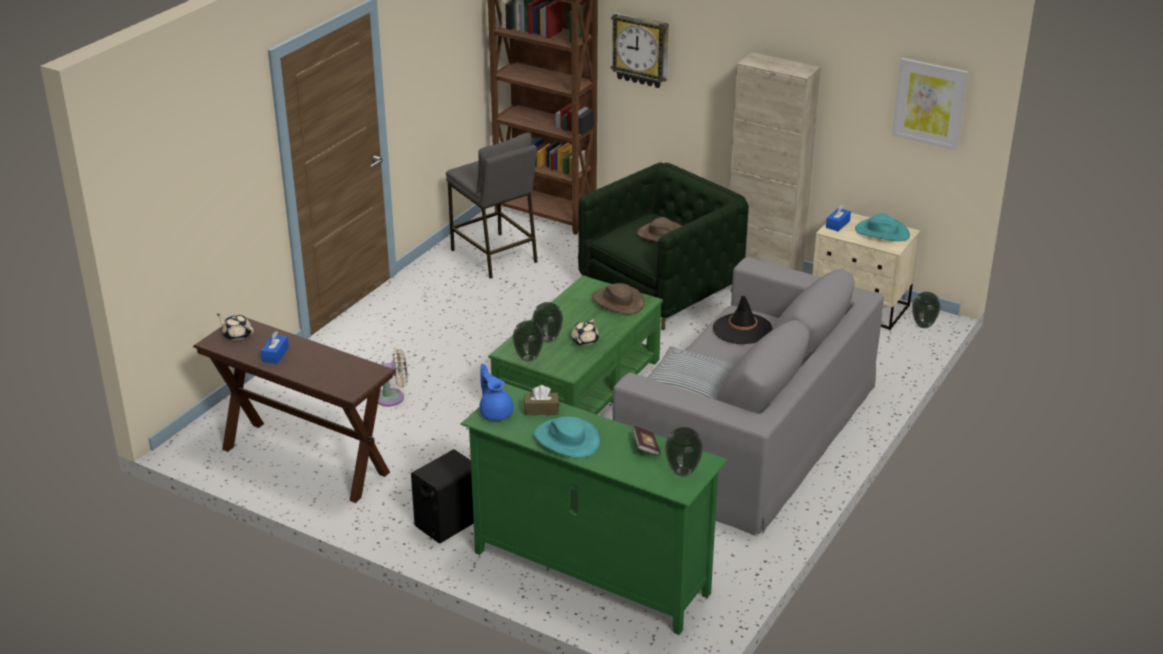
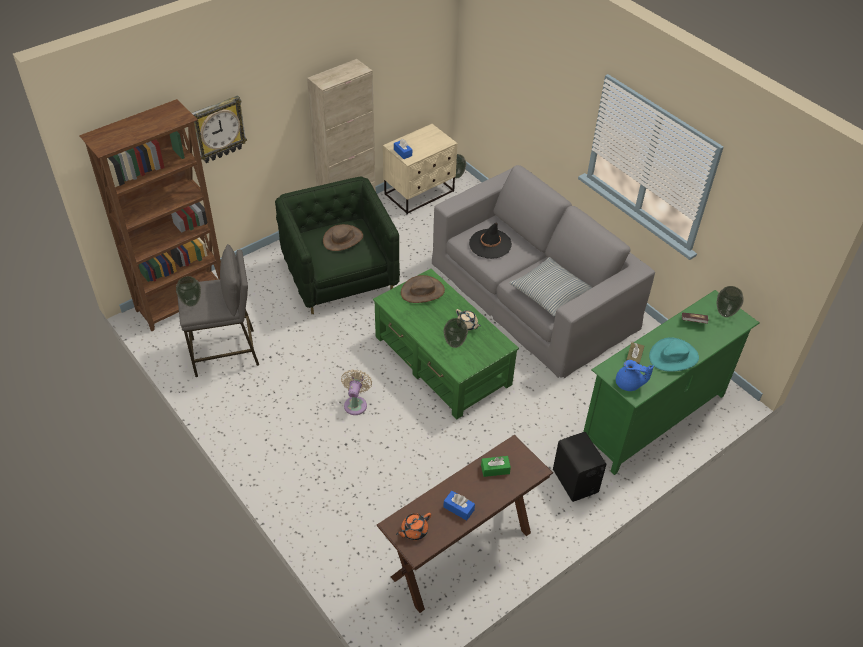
camera: 70 degrees left, 15 degrees up
beige teapot [217,314,254,341] -> orange teapot [396,513,431,540]
beige fan [378,349,408,406] -> beige fan moved to [341,369,372,415]
blue teapot [479,364,514,421] -> blue teapot turned 150 degrees counterclockwise [616,360,654,391]
vase [512,321,544,362] -> vase moved to [176,276,201,307]
turquoise hat [855,213,910,241] -> none
picture [892,58,968,150] -> none
none -> green tissue box [481,456,511,477]

